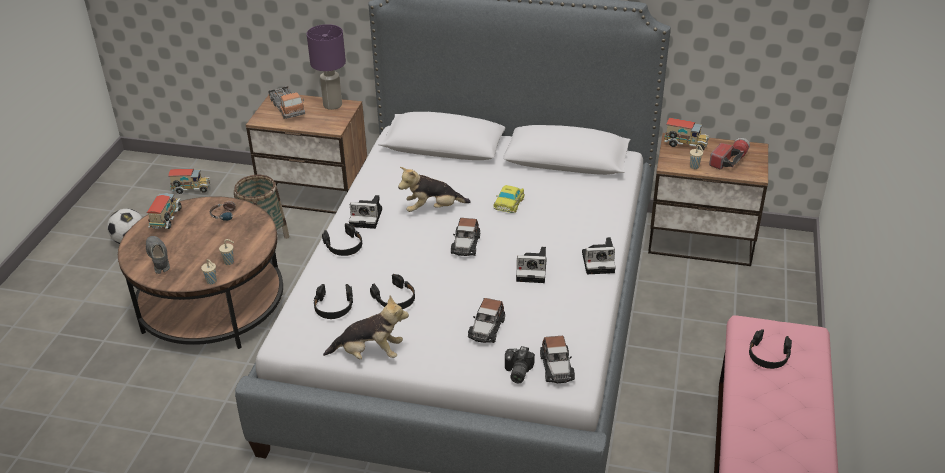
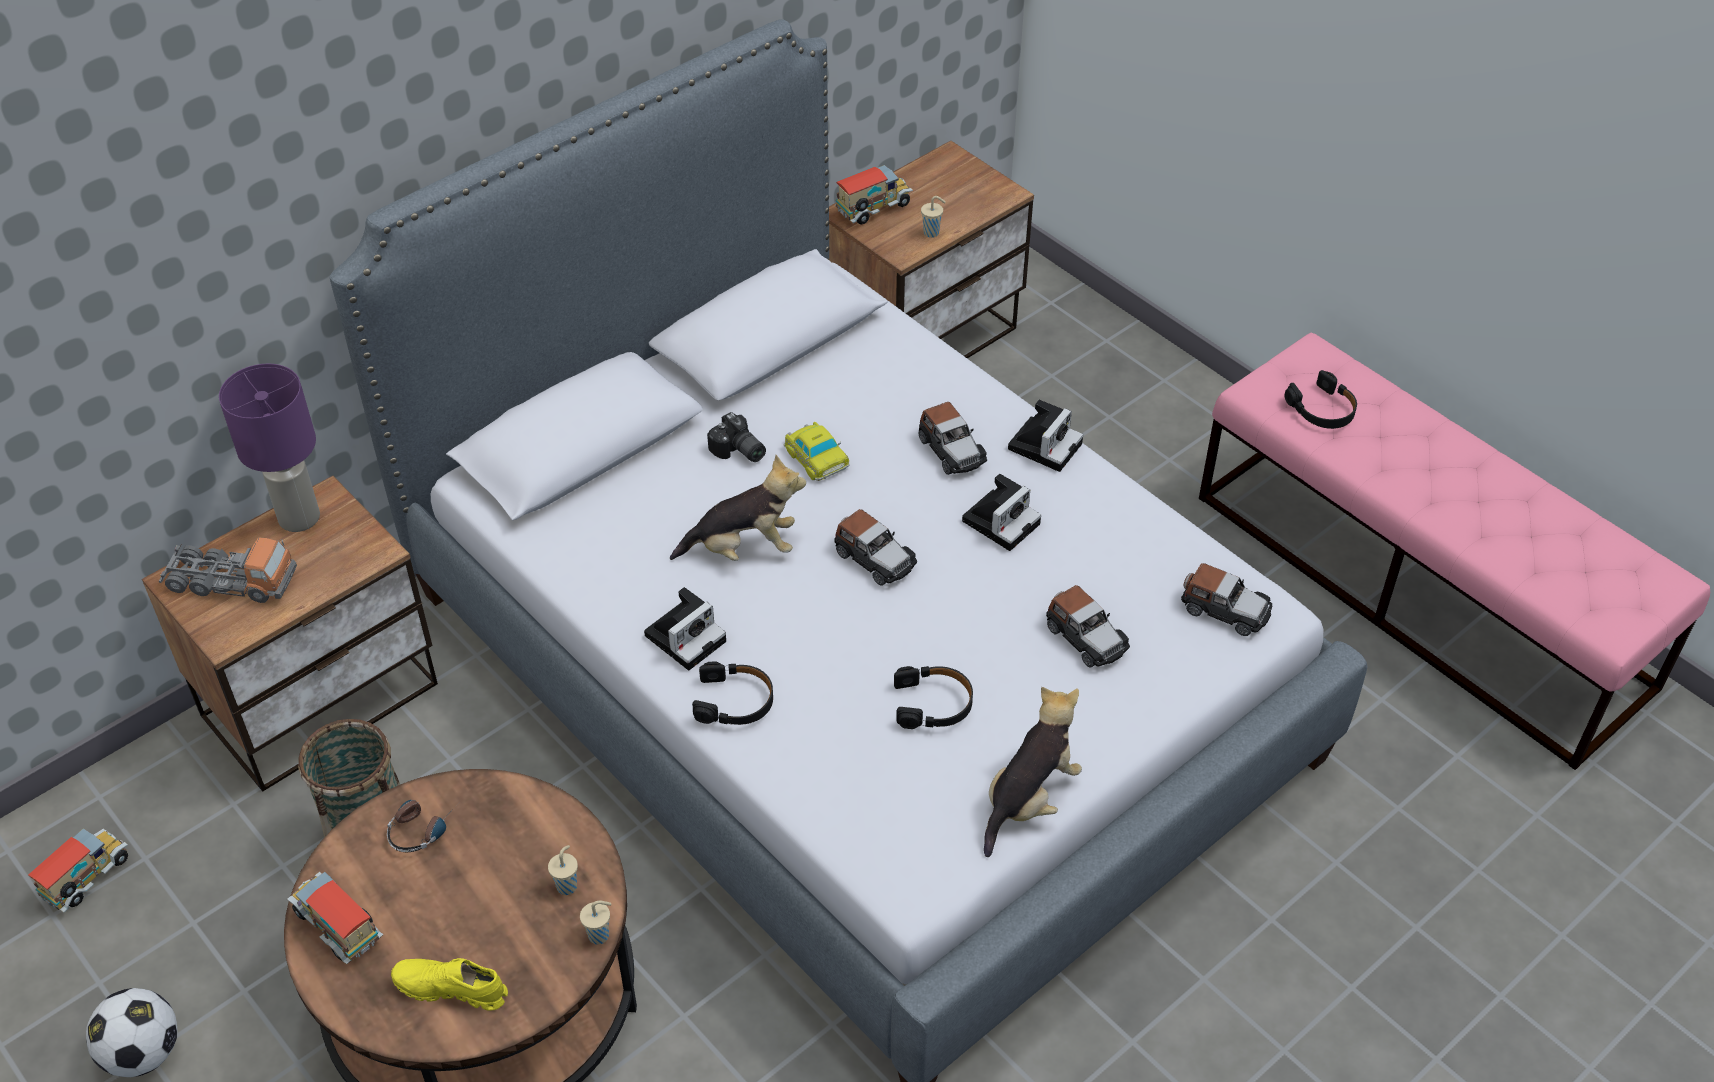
camera: 55 degrees left, 10 degrees up
grey shoe [146,236,170,274] -> yellow shoe [391,958,508,1011]
black headphones [313,284,353,319] -> none
plush toy [398,167,471,212] -> plush toy turned 120 degrees counterclockwise [670,455,806,561]
camera [505,346,535,383] -> camera moved to [707,412,766,462]
flashlight [709,138,750,170] -> none
none -> toy car [919,402,987,475]

